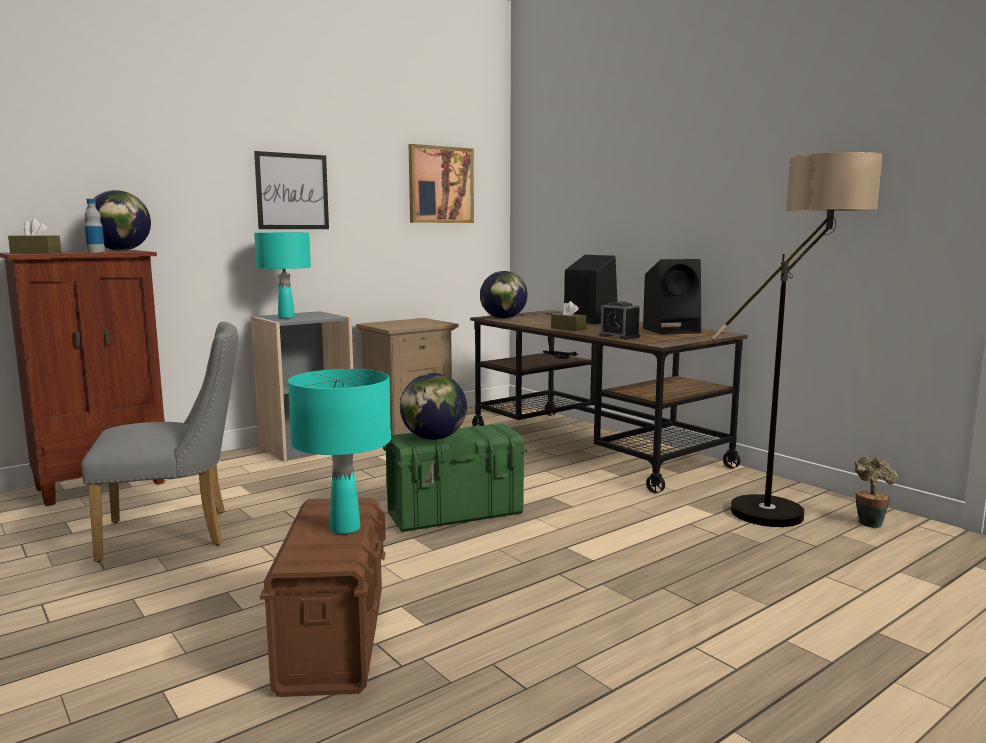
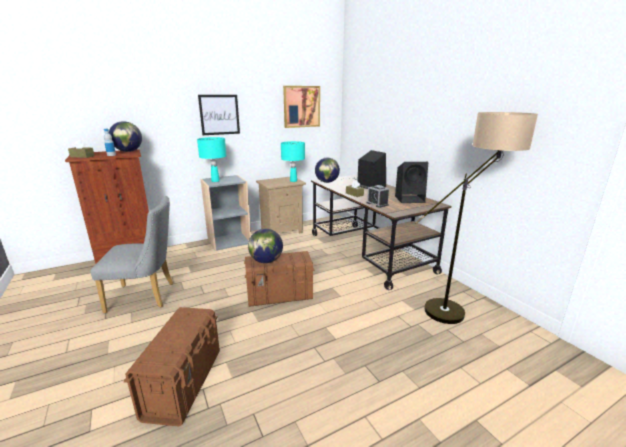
camera: 10 degrees right, 10 degrees up
turquoise table lamp [288,369,391,534] -> turquoise table lamp moved to [281,141,305,182]
green storage box [383,424,527,532] -> brown storage box [244,251,315,307]
potted plant [855,457,898,528] -> none

